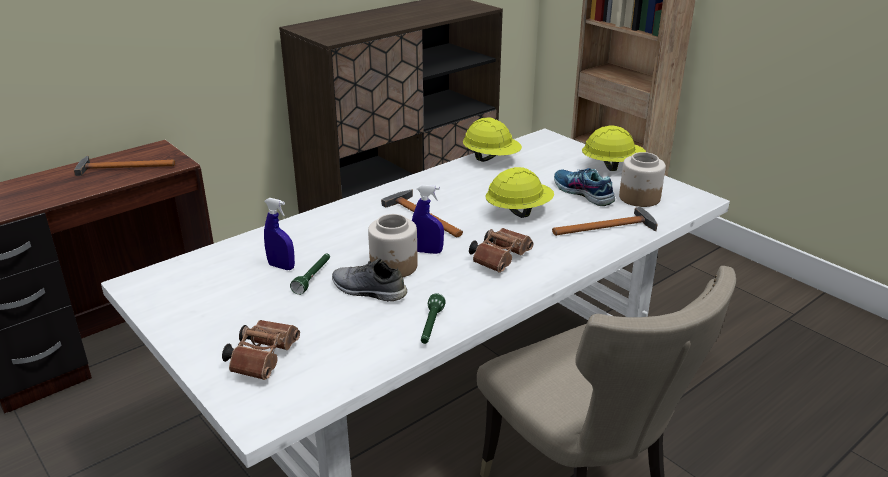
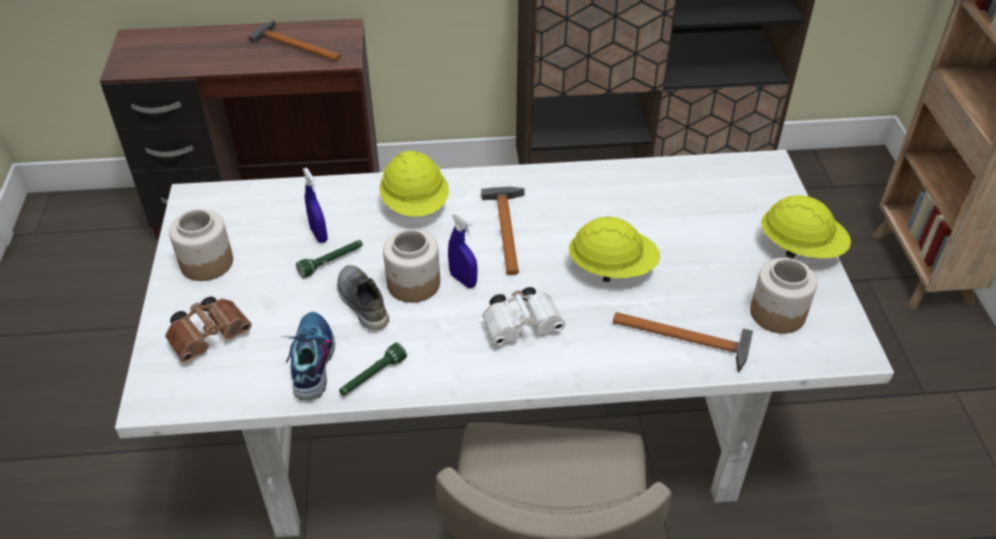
camera: 35 degrees right, 15 degrees up
yellow hard hat [463,118,522,162] -> yellow hard hat moved to [380,151,449,217]
brown binoculars [469,228,533,273] -> white binoculars [483,287,565,346]
shoe [554,168,615,206] -> shoe moved to [281,312,335,401]
none -> jar [169,209,233,281]

